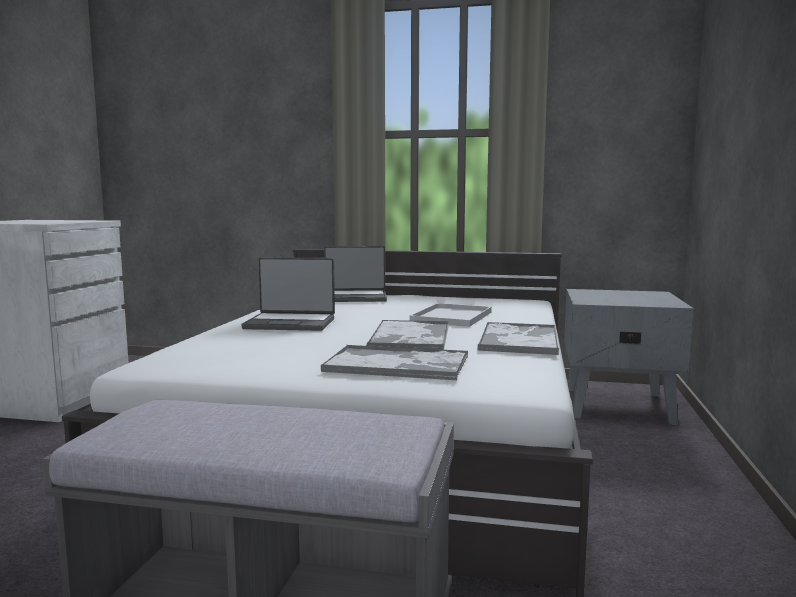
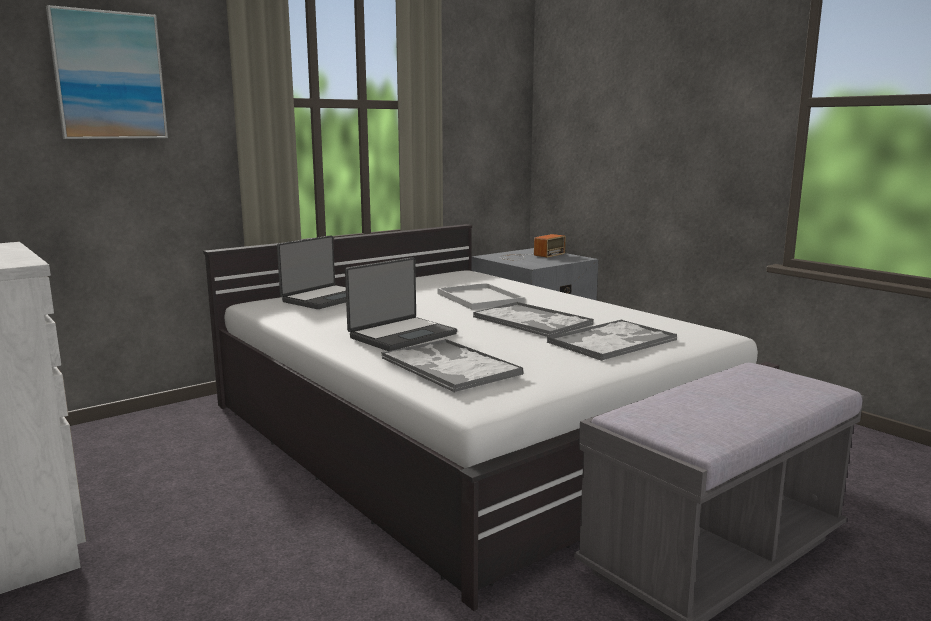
camera: 50 degrees left, 5 degrees up
tray [477,322,559,355] -> tray moved to [381,339,523,392]
none -> picture [46,5,168,139]
none -> radio [500,234,566,261]

